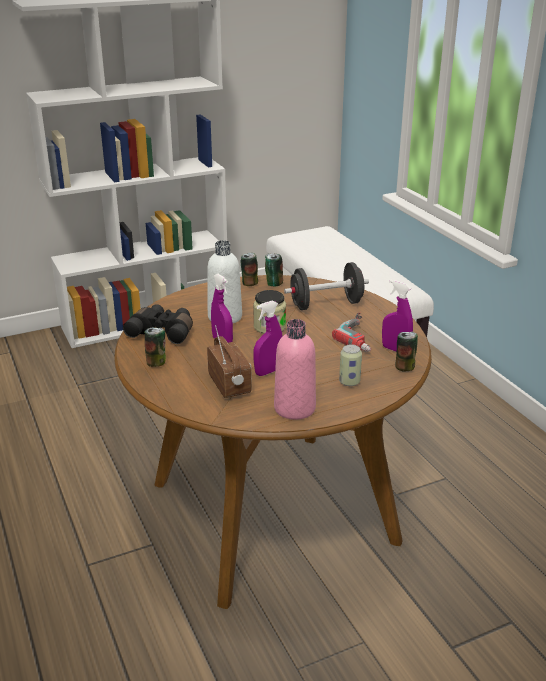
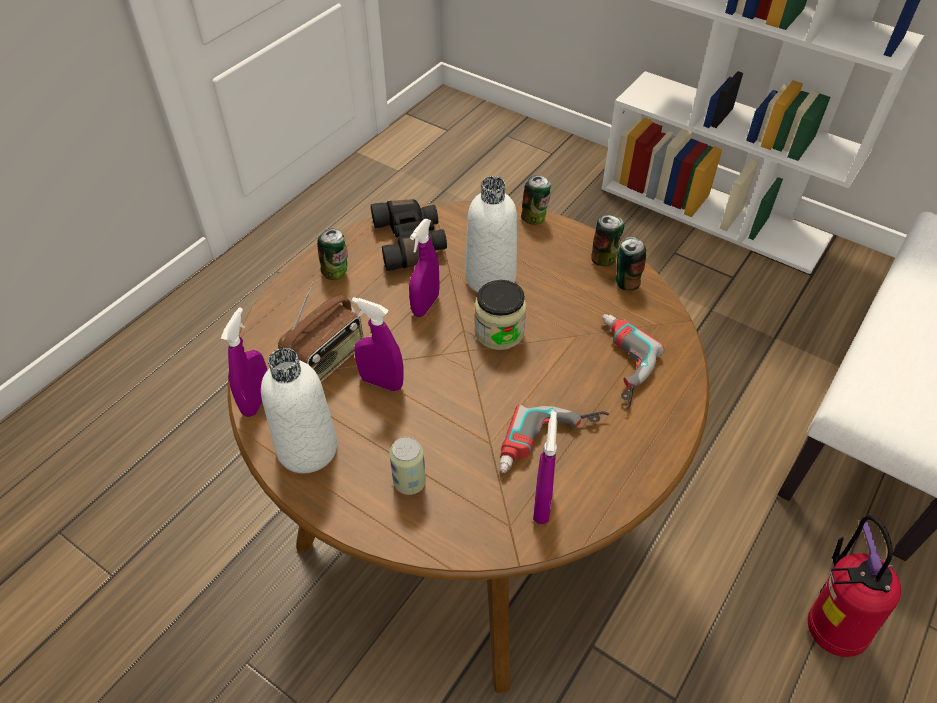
camera: 60 degrees right, 20 degrees up
pink bottle [274,319,316,420] -> white bottle [261,348,337,473]
black dumbbell [284,262,369,310] -> power drill [602,314,664,410]
can [395,332,418,372] -> can moved to [521,175,551,225]
none -> purple spray bottle [221,307,267,417]
none -> fire extinguisher [808,515,901,657]

